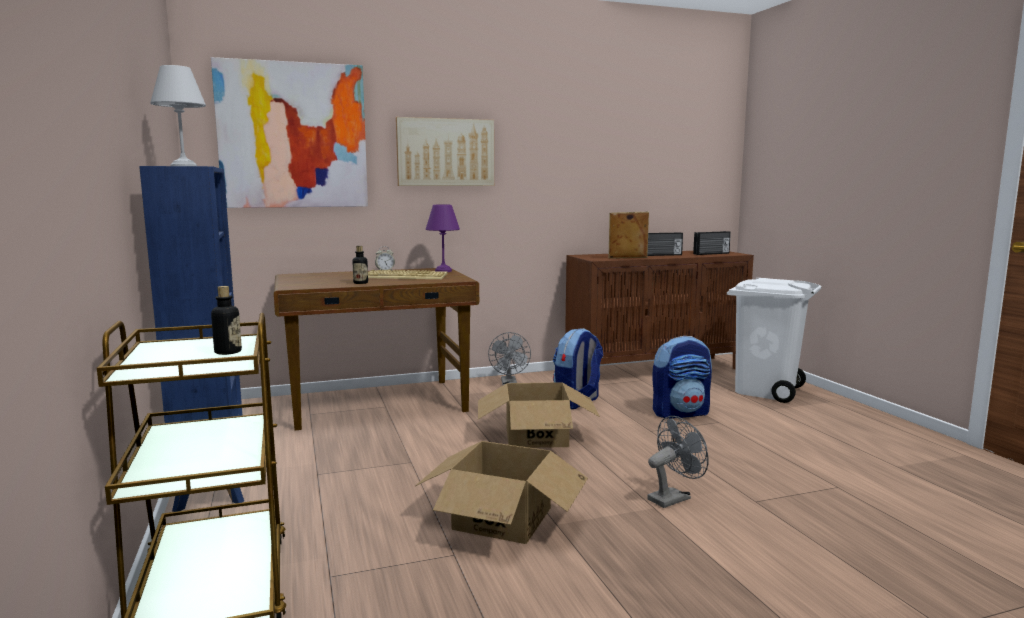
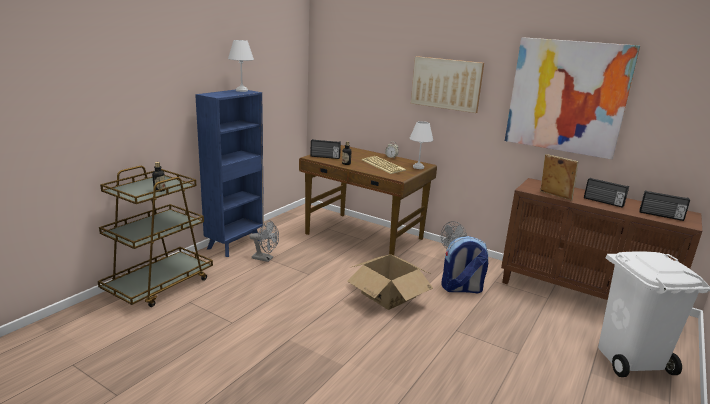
camera: 50 degrees right, 10 degrees up
picture [211,57,368,208] -> picture moved to [505,37,640,159]
cardboard box [415,441,588,544] -> none
purple table lamp [426,205,460,272] -> white table lamp [410,121,433,169]
grey fan [647,416,709,508] -> grey fan moved to [249,220,279,262]
backpack [652,336,712,419] -> none
none -> radio [310,139,341,159]

